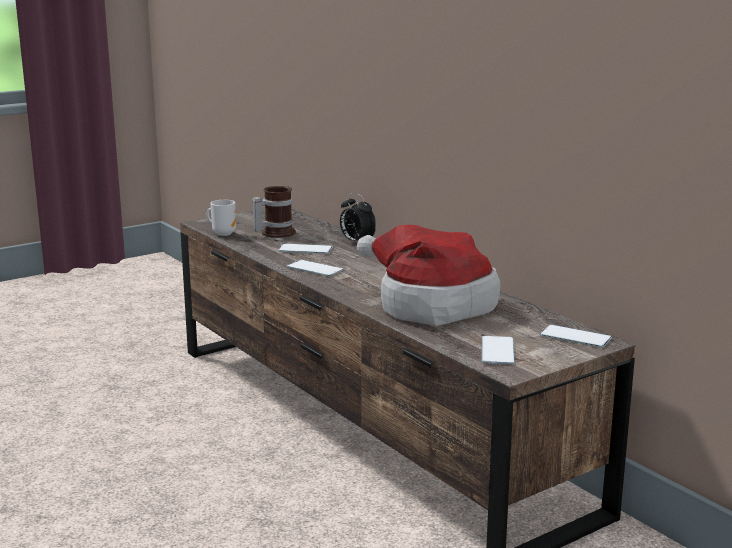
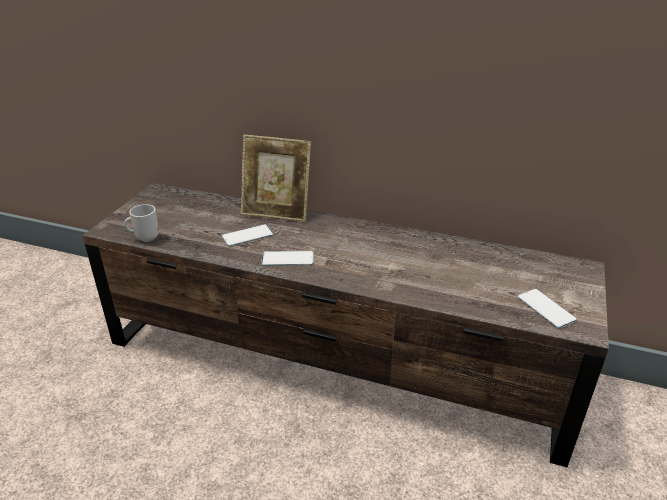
camera: 35 degrees left, 15 degrees up
mug [252,186,296,238] -> none
alarm clock [340,193,376,241] -> picture frame [241,134,311,222]
hat [357,225,500,326] -> none
phone [540,325,612,347] -> none

